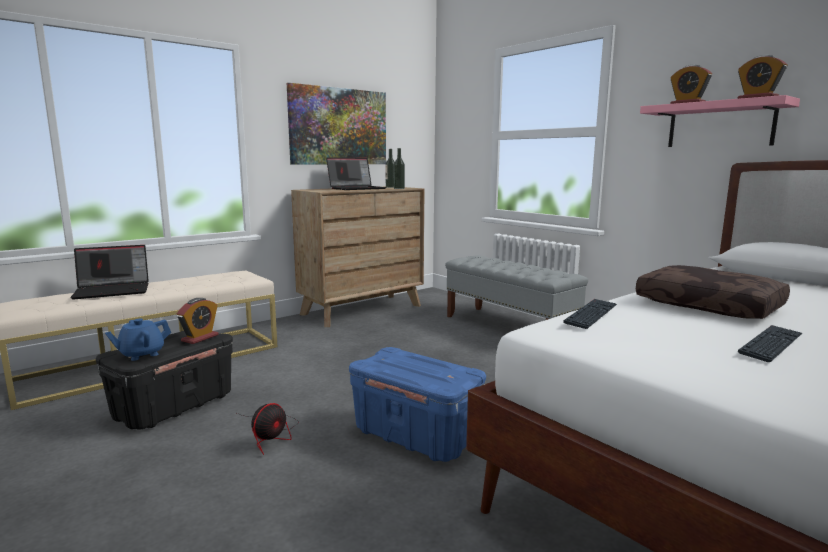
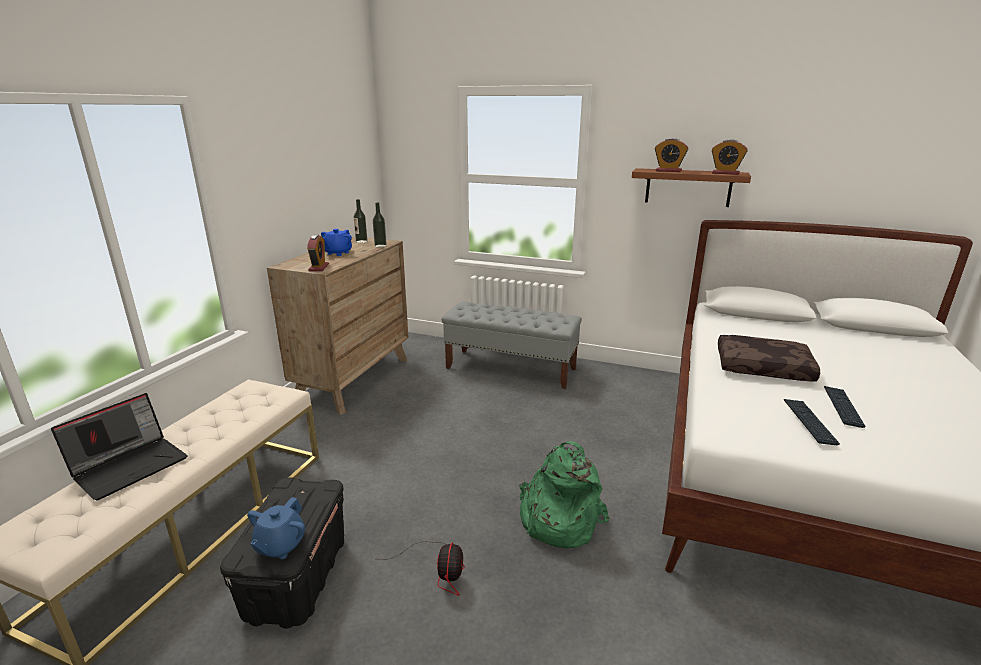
camera: 30 degrees left, 10 degrees up
alarm clock [177,298,219,344] -> alarm clock moved to [307,235,329,271]
picture [287,83,386,165] -> none
laptop [326,157,386,190] -> blue teapot [321,229,352,256]
blue storage box [349,347,486,462] -> green backpack [519,441,609,549]
keyboard [563,299,617,329] -> keyboard moved to [784,399,840,445]
pink shelf [640,95,800,147] -> brown shelf [632,168,751,207]

